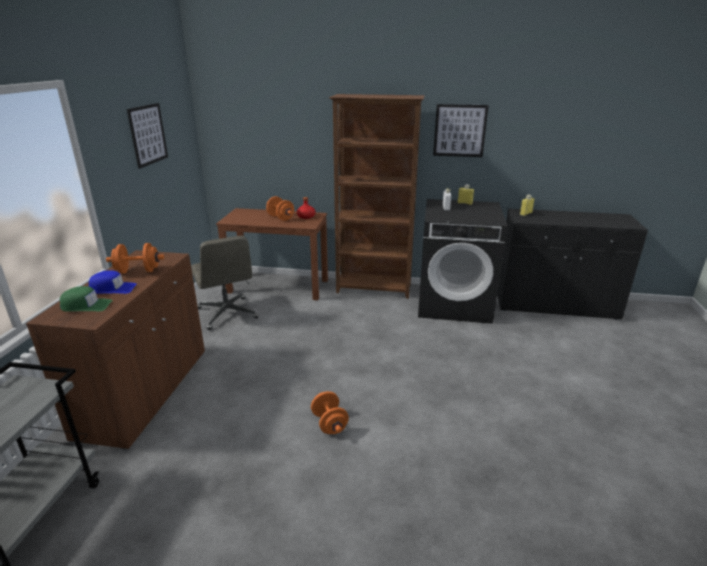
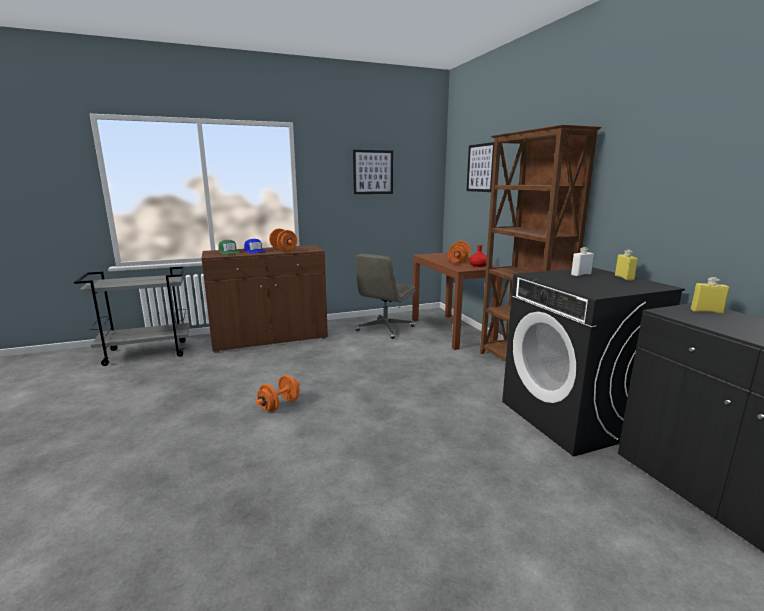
camera: 60 degrees right, 10 degrees down
picture [433,104,489,157] -> picture moved to [466,142,494,192]

